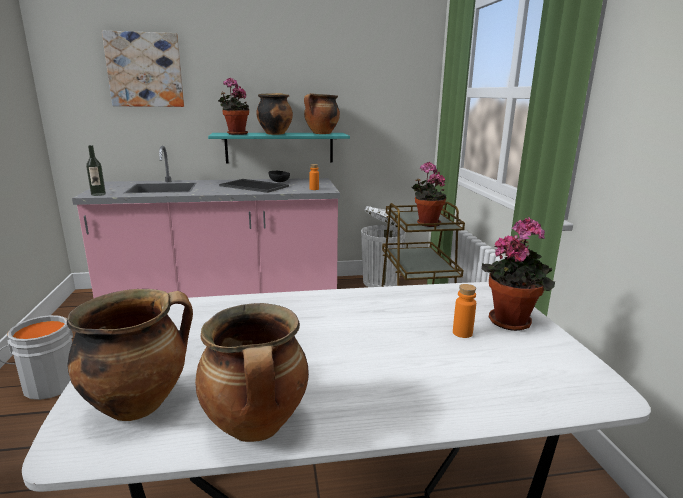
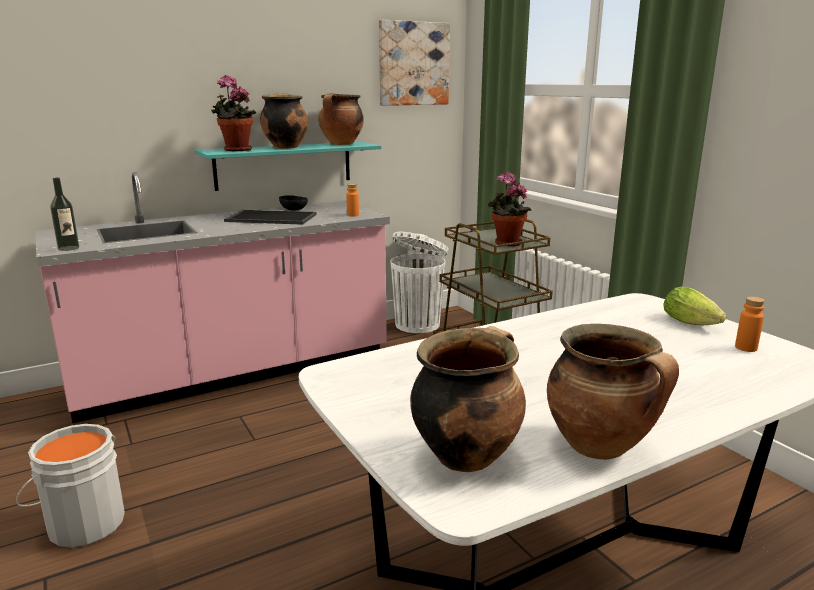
camera: 20 degrees left, 0 degrees up
picture [102,31,184,107] -> picture moved to [379,20,450,106]
orange bottle [453,284,476,338] -> orange bottle moved to [735,296,765,352]
potted plant [482,217,555,331] -> lettuce [663,287,727,325]

